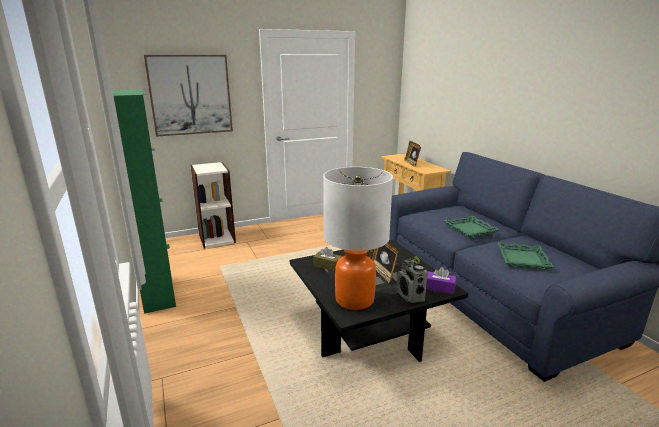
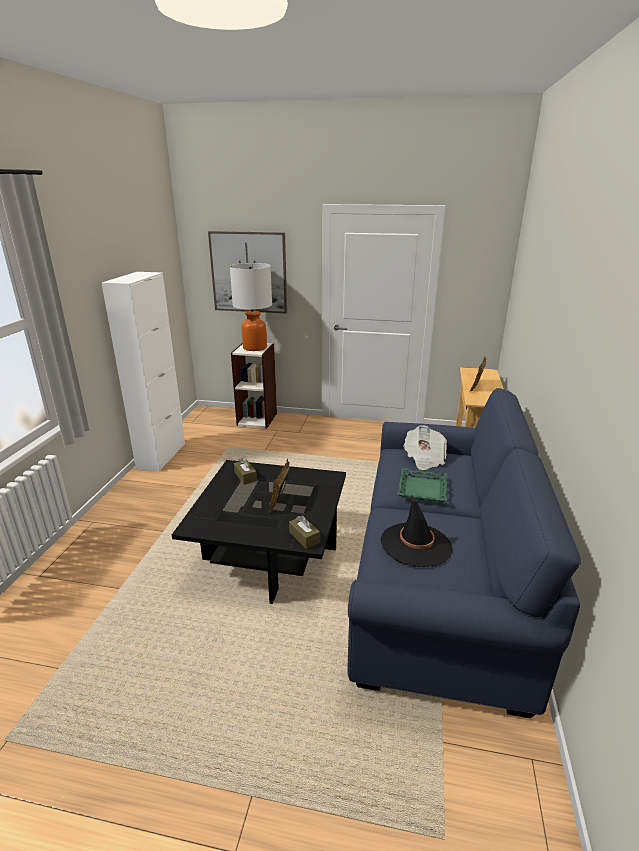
camera: 35 degrees right, 5 degrees up
green cabinet [112,89,176,314] -> white cabinet [102,272,185,471]
table lamp [323,167,393,310] -> table lamp moved to [230,263,272,351]
radio [396,256,428,303] -> none
purple tissue box [426,267,456,294] -> brown tissue box [289,516,320,549]
green tray [498,242,554,270] -> black hat [381,495,452,567]
none -> newspaper [403,425,447,470]

